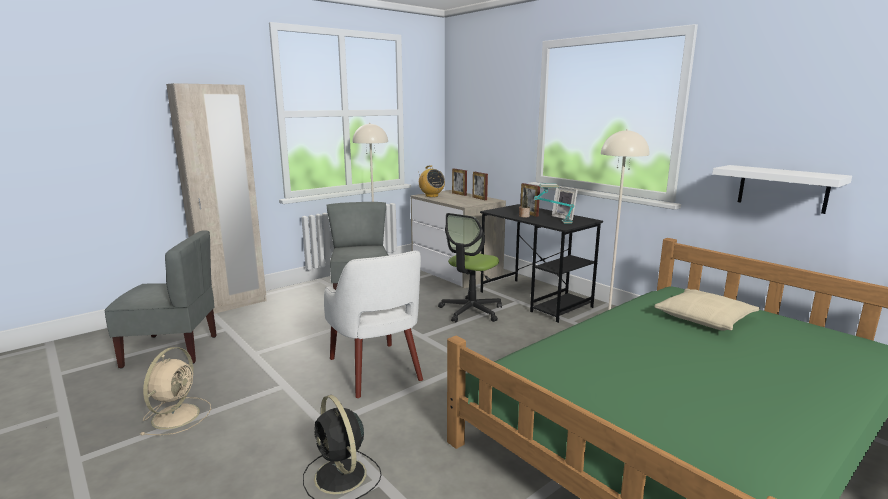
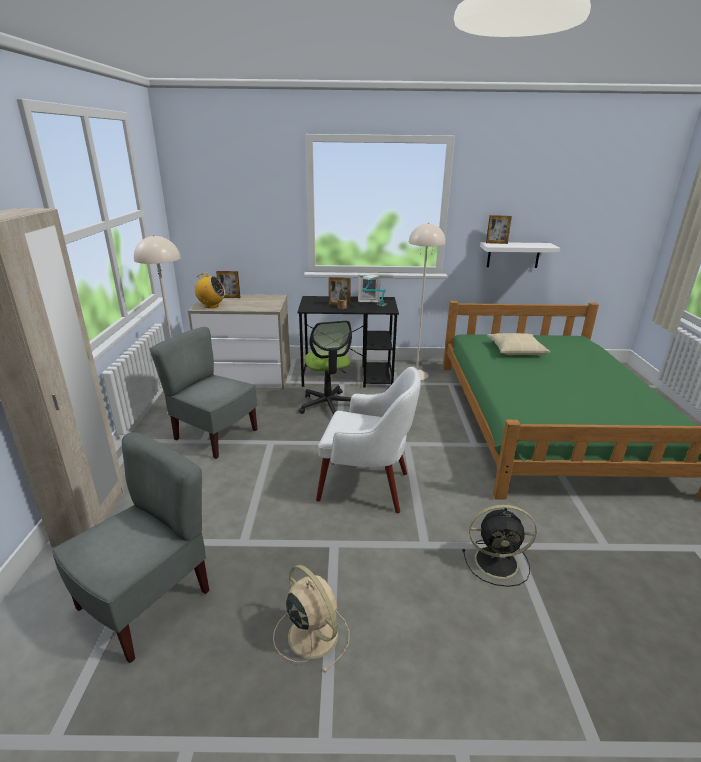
camera: 50 degrees left, 10 degrees up
picture frame [473,172,488,200] -> picture frame moved to [486,215,512,244]

